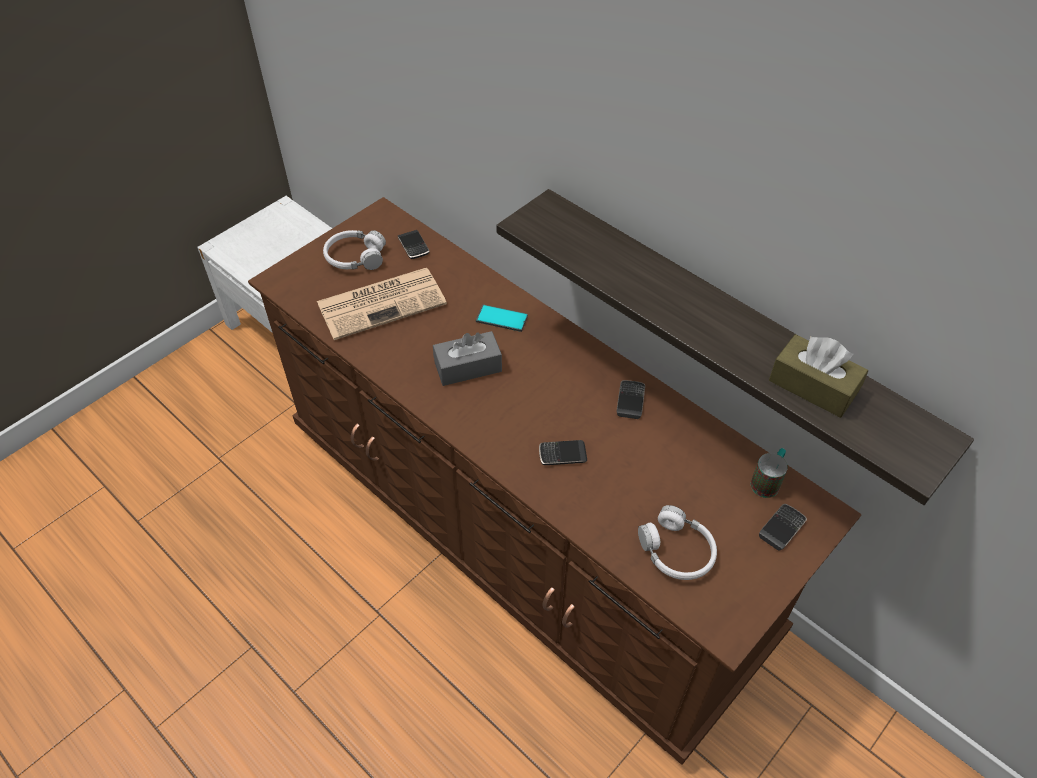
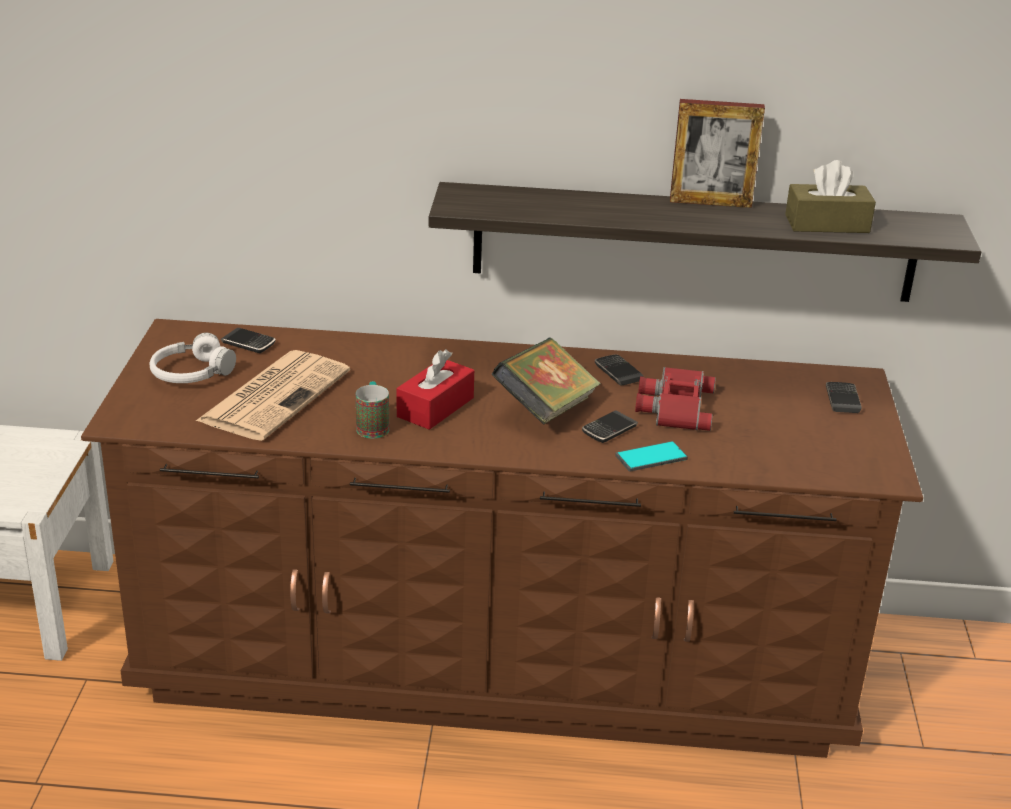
camera: 40 degrees left, 20 degrees down
grey tissue box [433,331,502,386] -> red tissue box [397,349,474,430]
phone [476,304,528,332] -> phone moved to [615,441,688,472]
white headphones [638,505,717,580] -> none
mug [751,448,788,498] -> mug moved to [356,381,389,438]
none -> book [492,338,601,425]
none -> red binoculars [635,367,716,431]
none -> picture frame [670,99,765,208]

